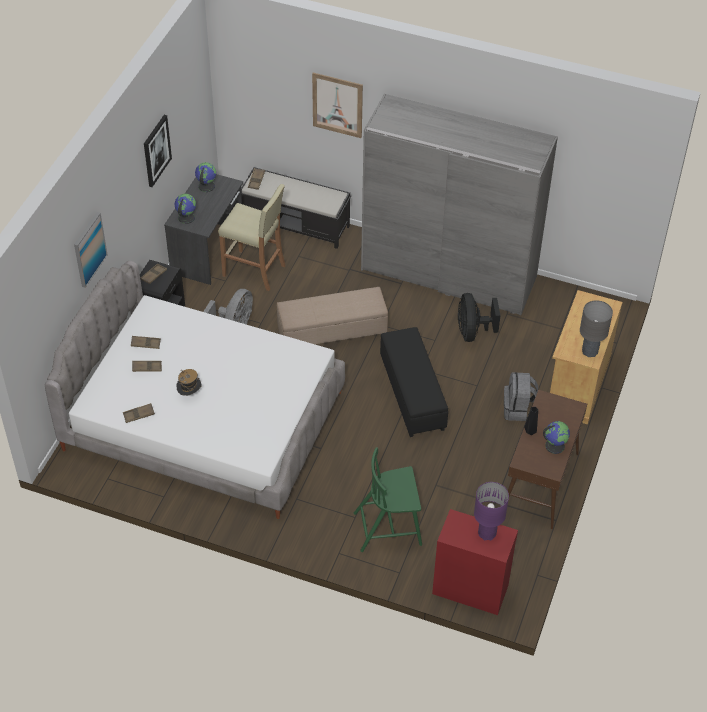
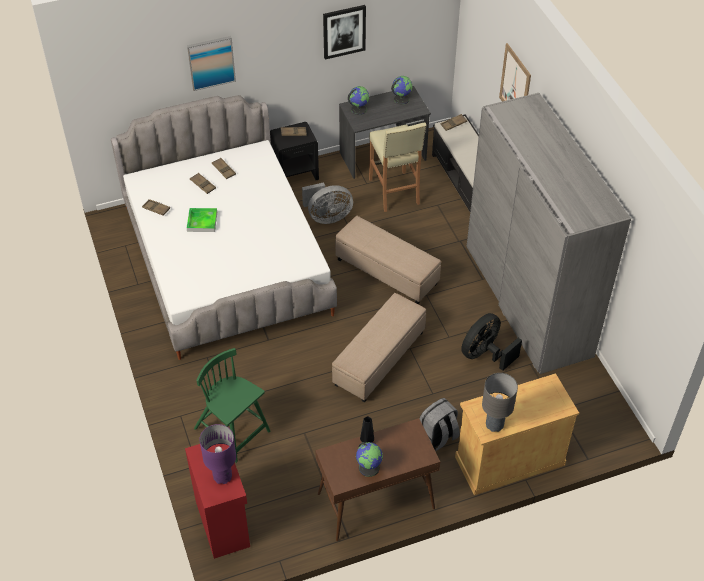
camera: 50 degrees right, 0 degrees up
hat [176,369,202,396] -> tray [187,208,217,232]
black ottoman [380,327,448,437] -> beige ottoman [332,293,426,403]

